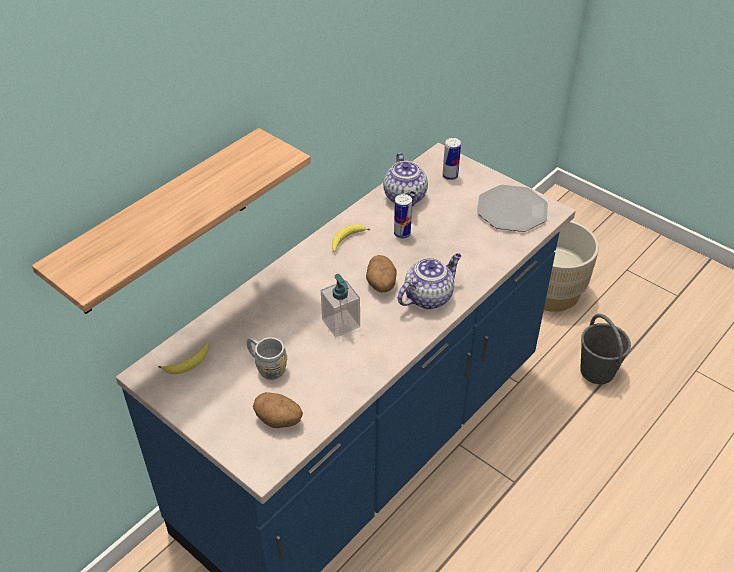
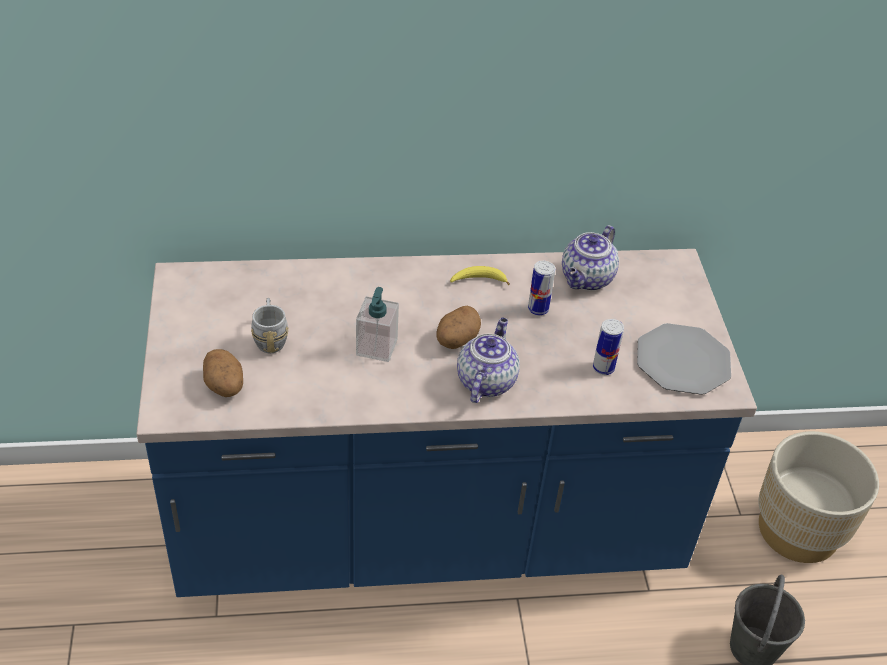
camera: 40 degrees right, 0 degrees up
shelf [32,128,311,314] -> none
banana [158,341,209,374] -> none
teapot [398,253,461,309] -> teapot turned 75 degrees counterclockwise [457,318,520,403]
can [443,138,461,180] -> can moved to [593,319,624,375]

